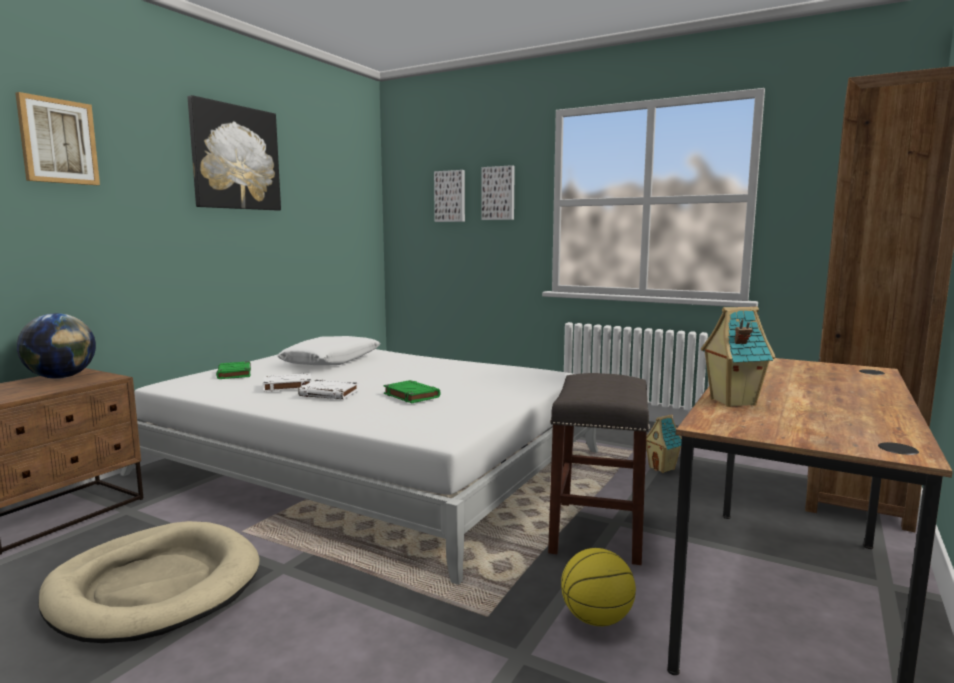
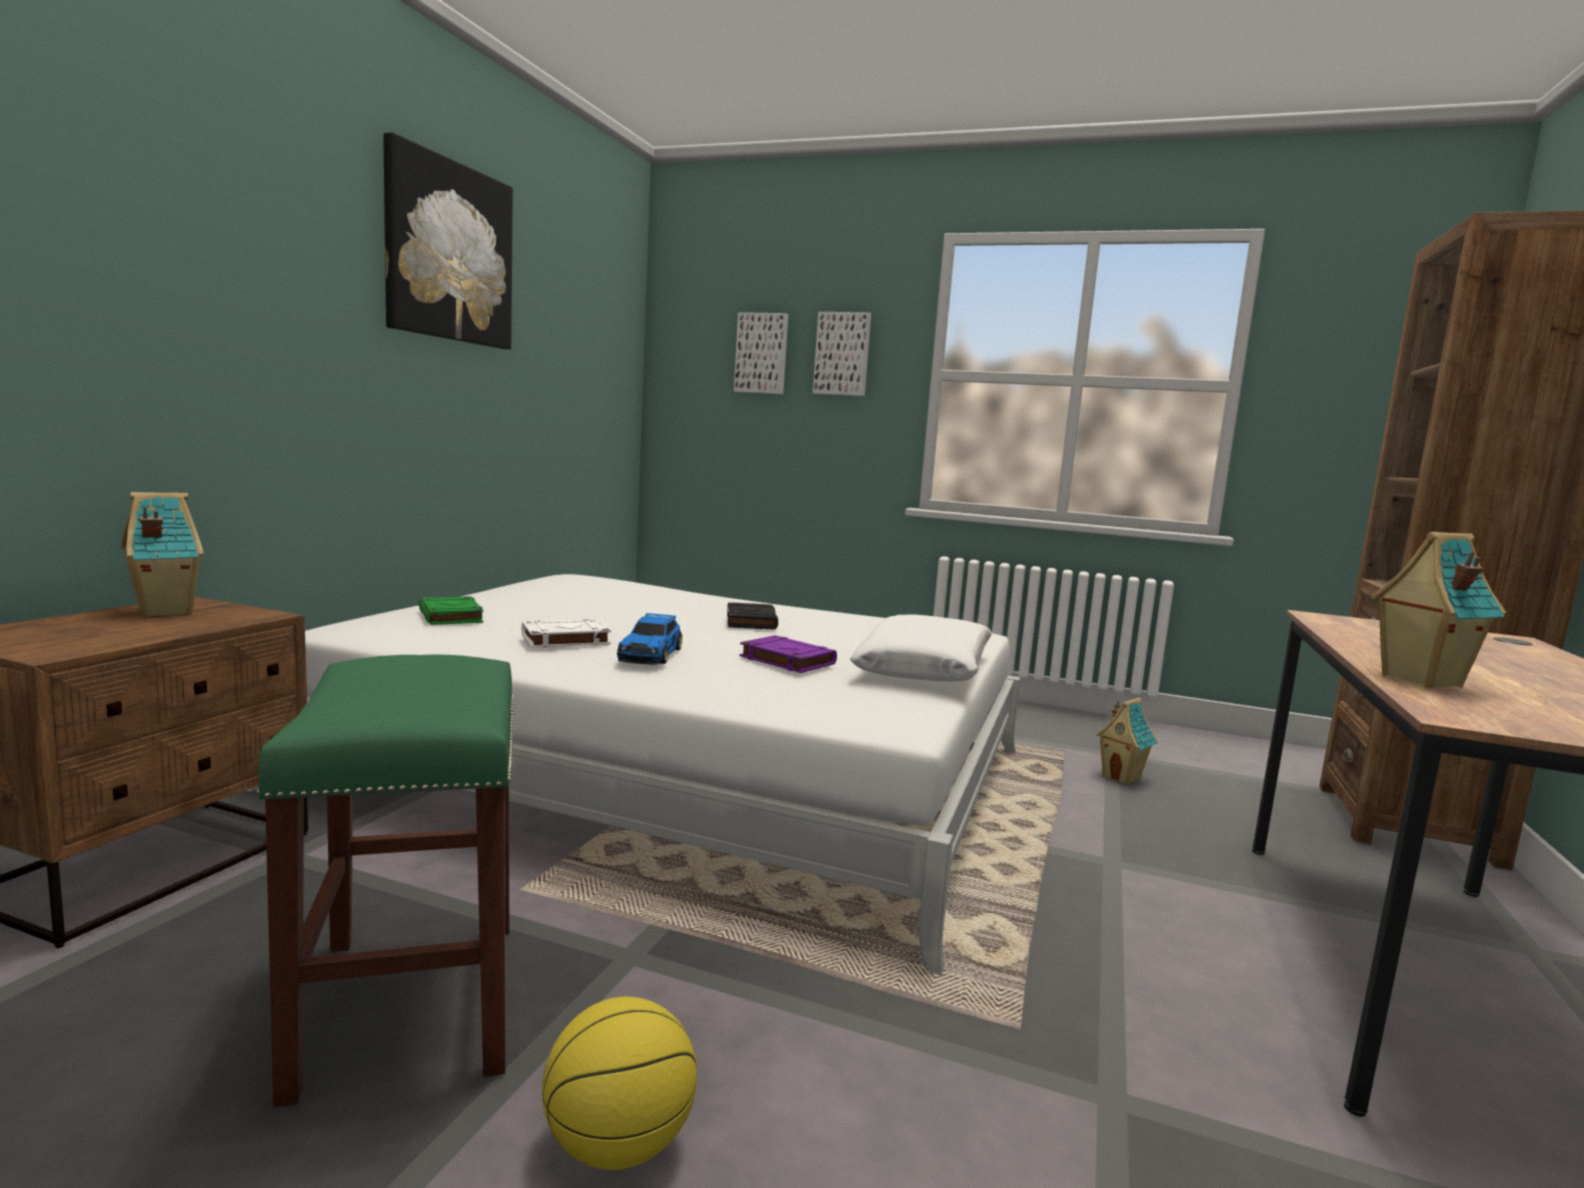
camera: 10 degrees left, 0 degrees up
picture [15,92,100,185] -> none
globe [17,313,96,379] -> toy house [121,492,203,617]
beige dog bed [38,521,260,643] -> green stool [257,654,514,1107]
white pillow [277,336,381,365] -> white pillow moved to [850,614,992,682]
white book [298,380,359,399] -> toy car [617,613,682,665]
green book [383,380,441,403] -> purple book [740,635,837,673]
grey stool [548,373,650,565] -> none
basketball [561,548,636,626] -> basketball moved to [542,996,697,1170]
none -> black book [727,602,778,630]

